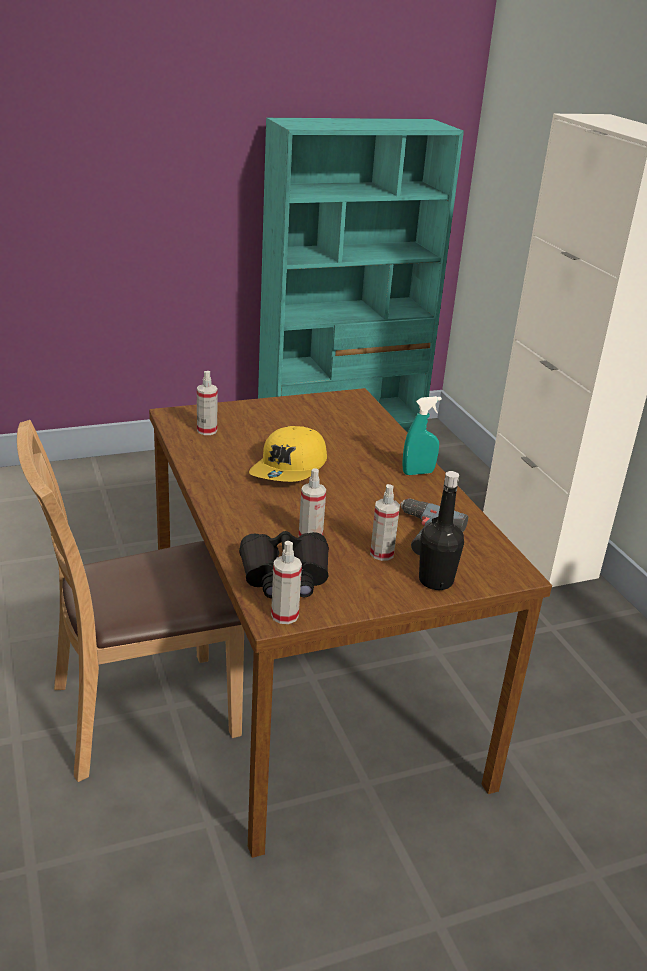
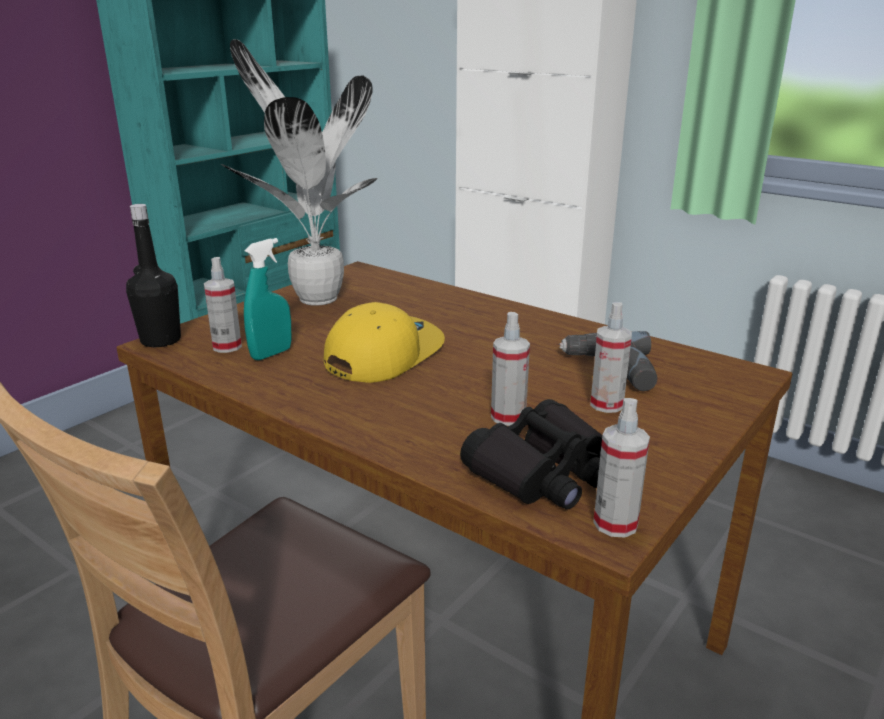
camera: 30 degrees left, 5 degrees down
yellow cap [249,426,327,482] -> yellow cap turned 135 degrees counterclockwise [324,302,445,383]
turquoise spray bottle [402,396,442,475] -> turquoise spray bottle moved to [244,238,291,360]
black bottle [419,471,464,590] -> black bottle moved to [126,204,181,347]
none -> potted plant [221,39,378,306]

